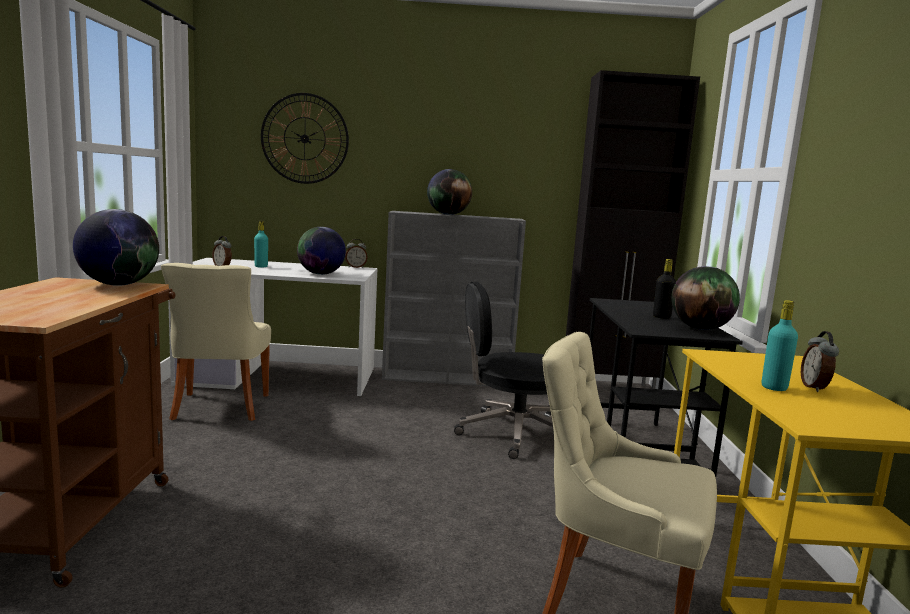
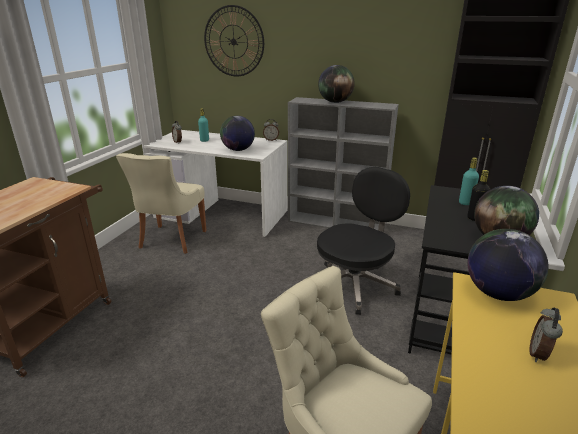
camera: 20 degrees right, 15 degrees up
globe [73,209,159,286] -> globe moved to [467,229,548,301]
black office chair [454,281,553,459] -> black office chair turned 120 degrees clockwise [317,167,410,315]
turquoise bottle [762,300,798,391] -> turquoise bottle moved to [459,157,479,205]

